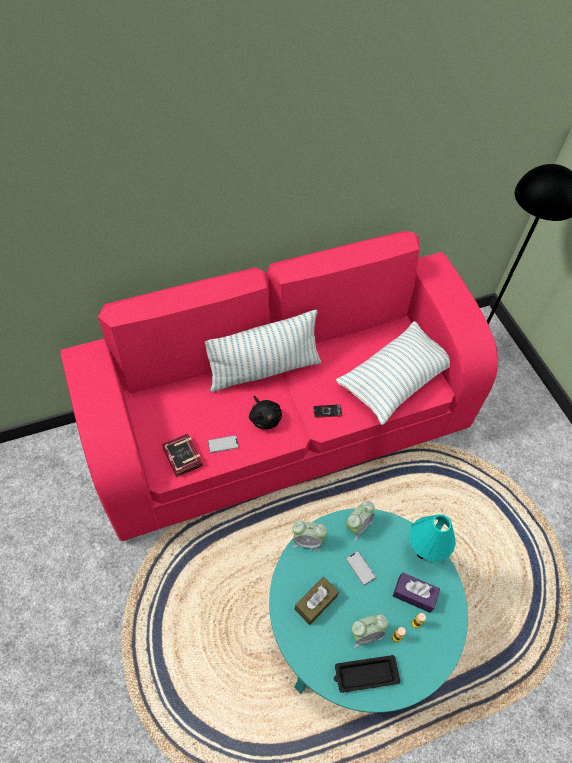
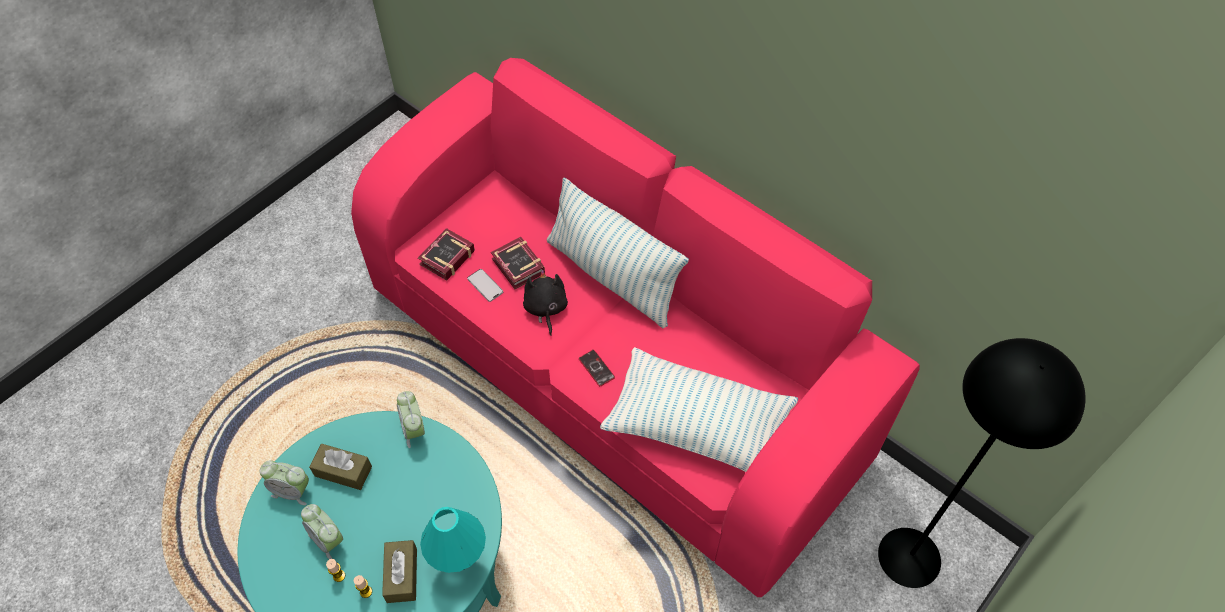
camera: 65 degrees right, 0 degrees up
black plush toy [249,396,282,429] -> black plush toy turned 135 degrees clockwise [523,270,568,336]
black tray [334,655,400,693] -> none
alarm clock [346,500,375,541] -> alarm clock moved to [260,460,309,505]
phone [346,551,376,585] -> none
purple tissue box [393,572,440,613] -> brown tissue box [382,540,417,603]
none -> book [491,237,545,289]

